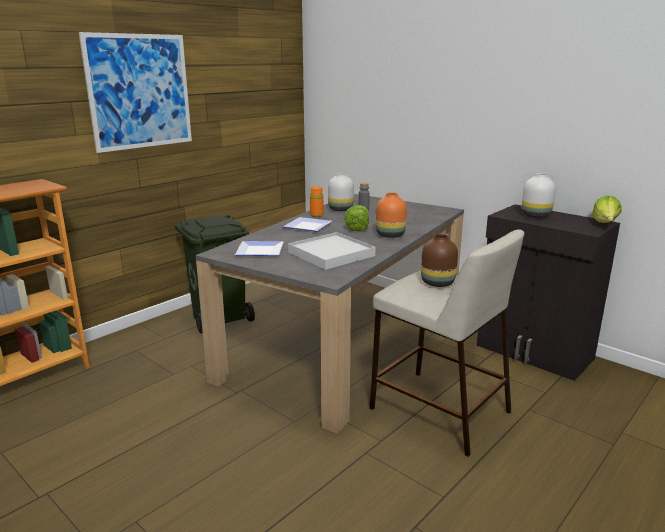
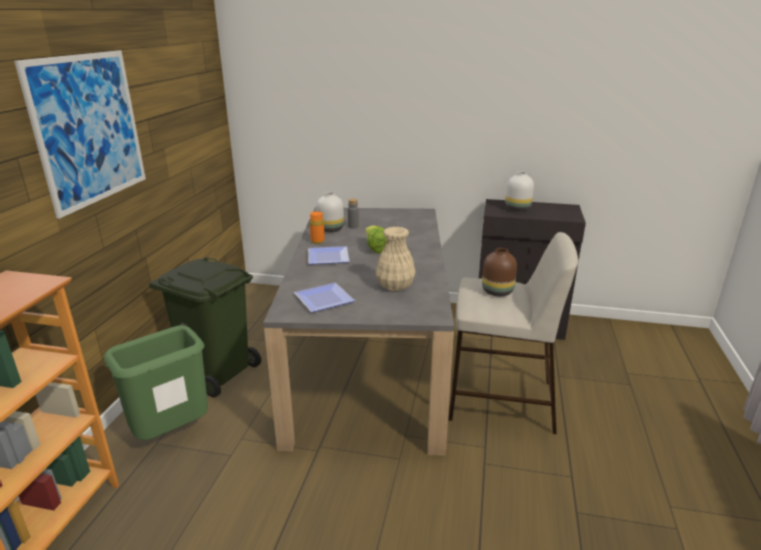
camera: 30 degrees left, 5 degrees up
white tray [288,232,376,270] -> beige vase [375,227,416,291]
orange vase [376,192,407,238] -> none
lettuce [592,195,622,223] -> none
none -> green trash can [104,325,208,440]

